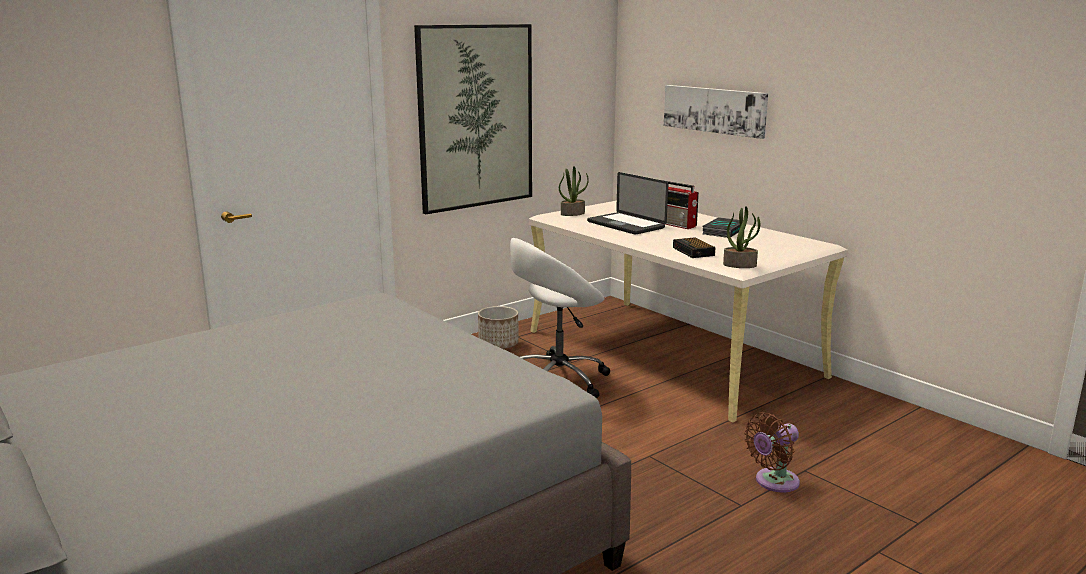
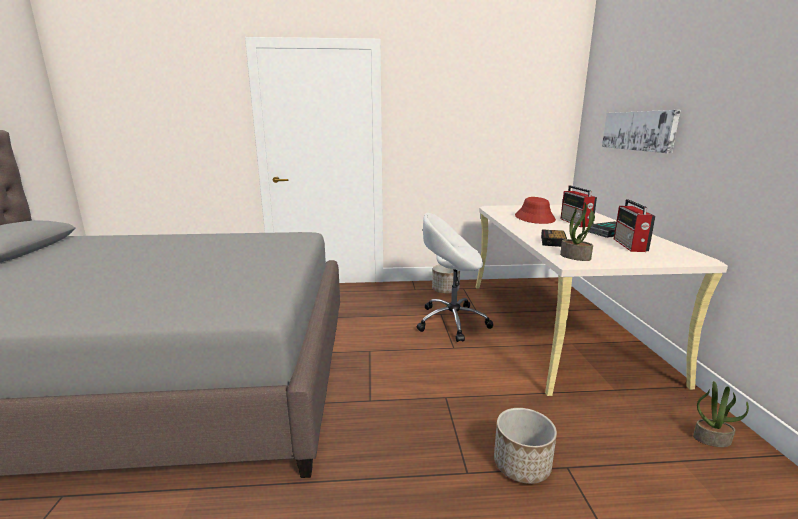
camera: 35 degrees right, 0 degrees up
picture [414,24,532,214] -> none
potted plant [559,166,589,216] -> potted plant moved to [693,381,749,447]
laptop [587,172,668,235] -> red hat [515,197,556,224]
brown fan [744,413,800,492] -> planter [494,408,557,484]
none -> radio [614,199,656,252]

